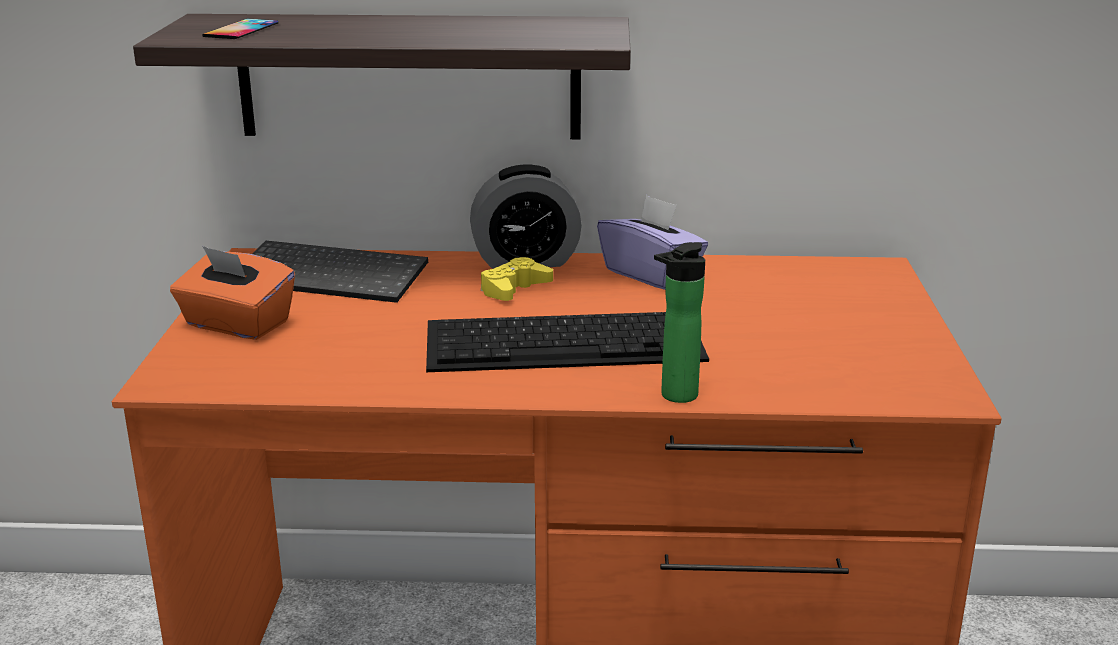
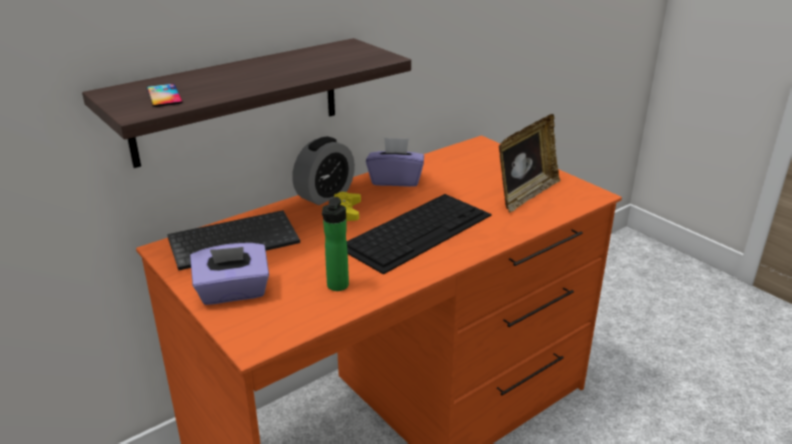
camera: 40 degrees left, 5 degrees up
orange tissue box [170,246,295,340] -> purple tissue box [190,243,269,305]
bottle [654,242,705,403] -> bottle moved to [322,197,349,291]
none -> picture frame [499,114,561,213]

